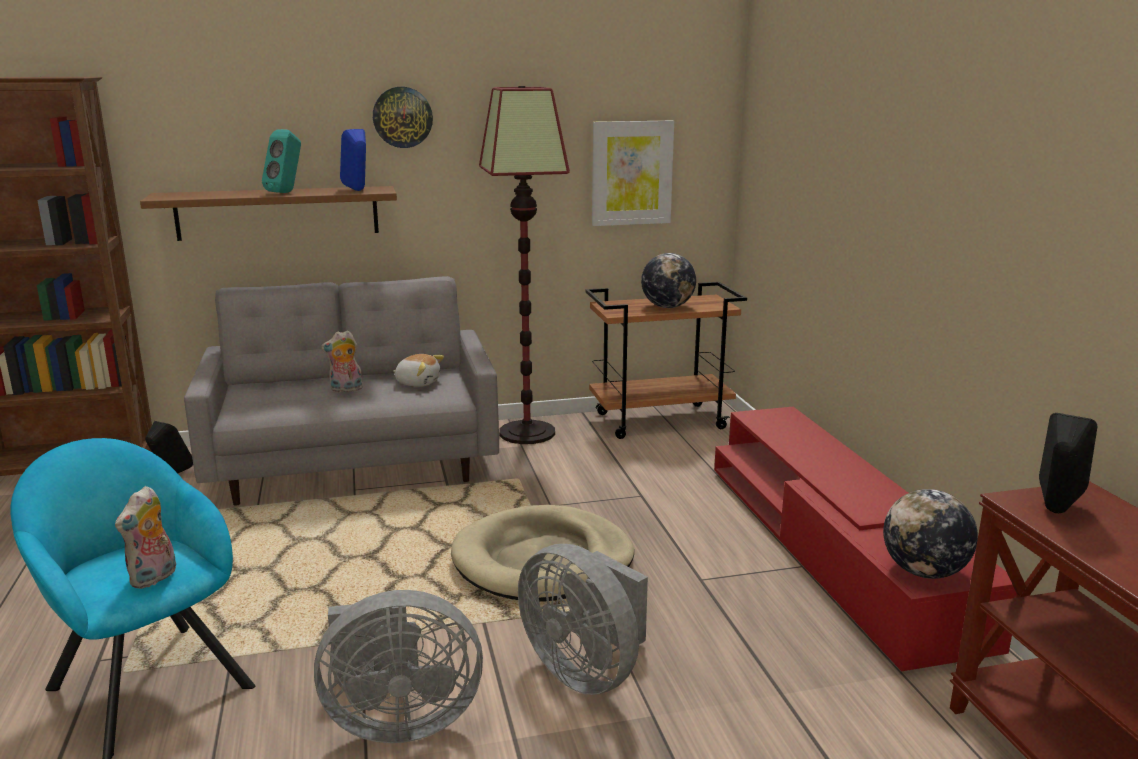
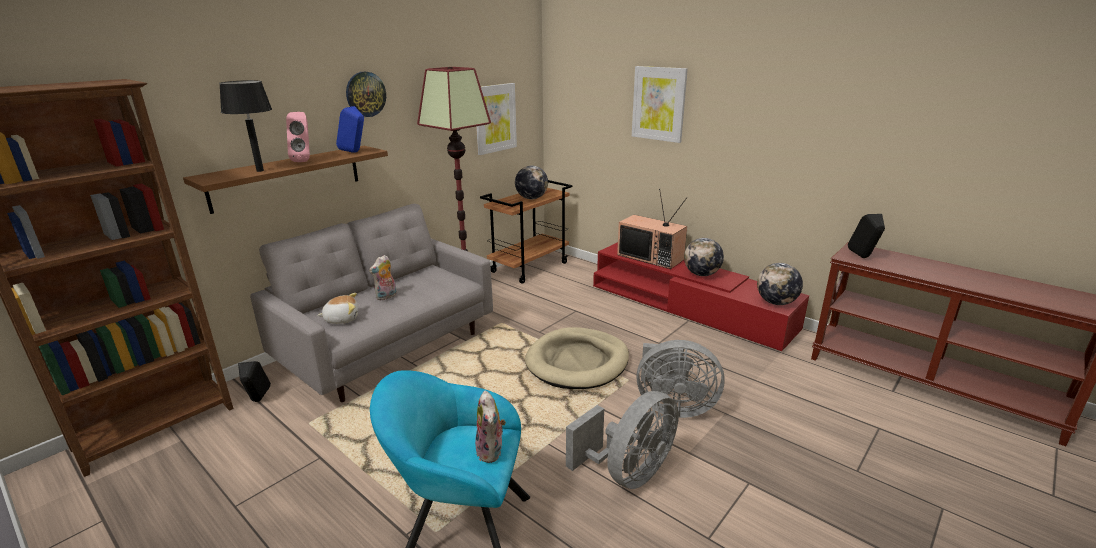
camera: 35 degrees left, 5 degrees up
turquoise speaker [262,129,301,193] -> pink speaker [286,112,310,162]
plush toy [393,354,444,387] -> plush toy moved to [317,293,358,324]
none -> black table lamp [219,80,272,172]
none -> television [617,188,687,269]
none -> picture [632,66,688,143]
none -> globe [684,238,724,276]

